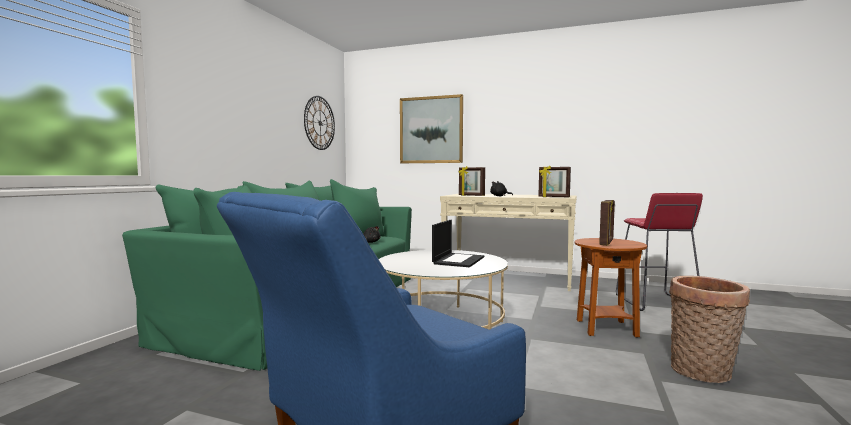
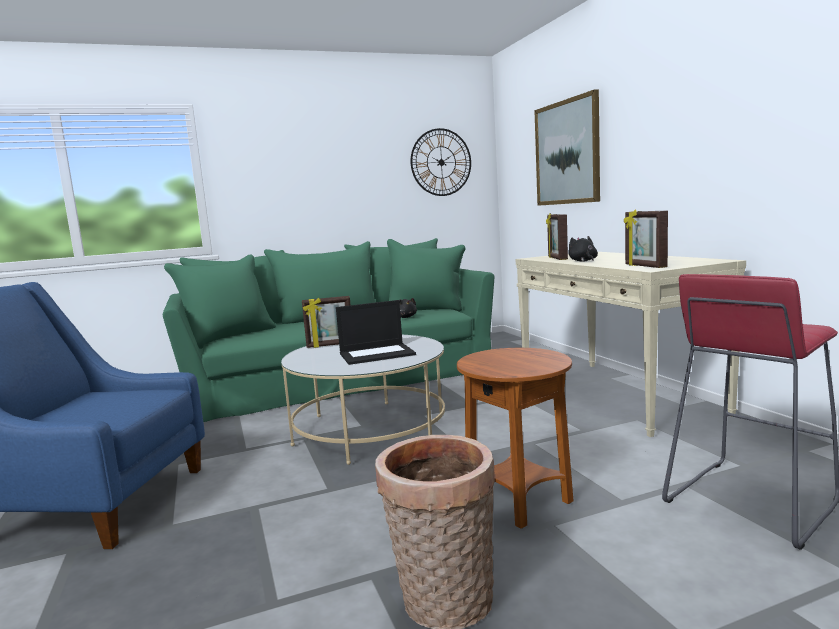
camera: 50 degrees right, 5 degrees up
picture frame [599,200,615,245] -> picture frame moved to [302,296,350,348]

